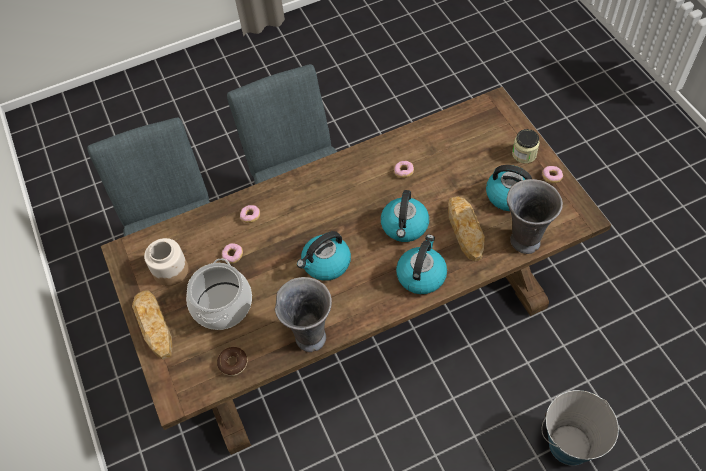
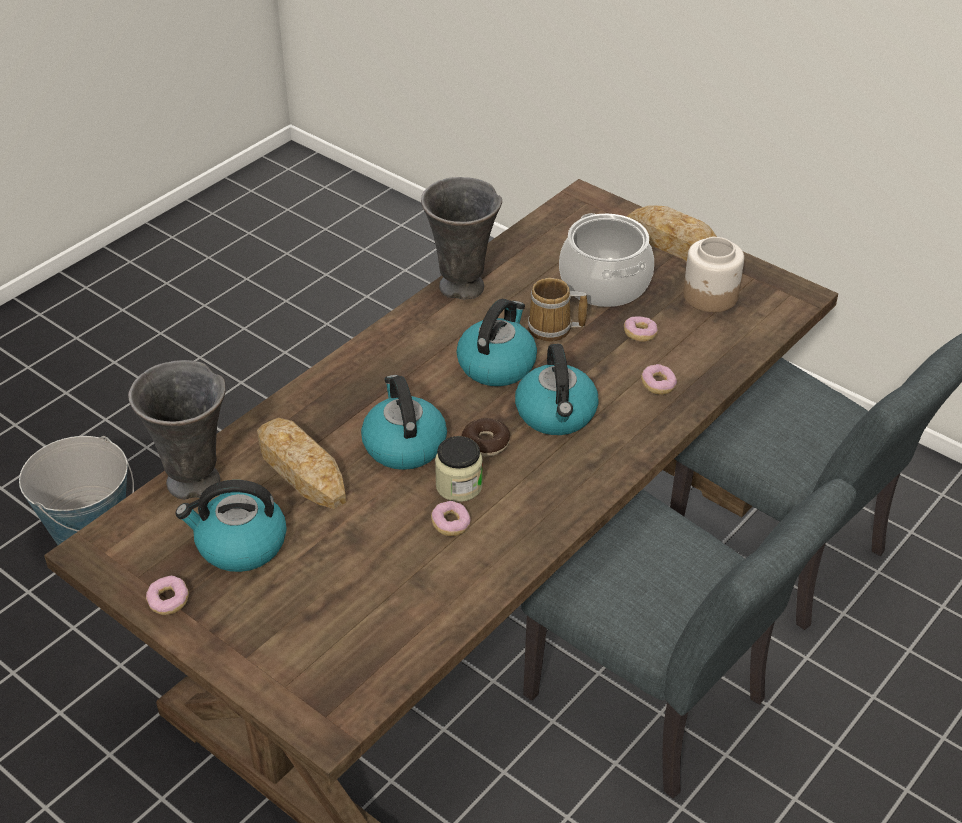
camera: 150 degrees right, 15 degrees down
donut [217,347,248,376] -> donut moved to [462,418,510,457]
kettle [396,235,447,294] -> kettle moved to [515,344,599,435]
jar [512,129,540,163] -> jar moved to [435,436,483,502]
none -> mug [528,278,587,342]

